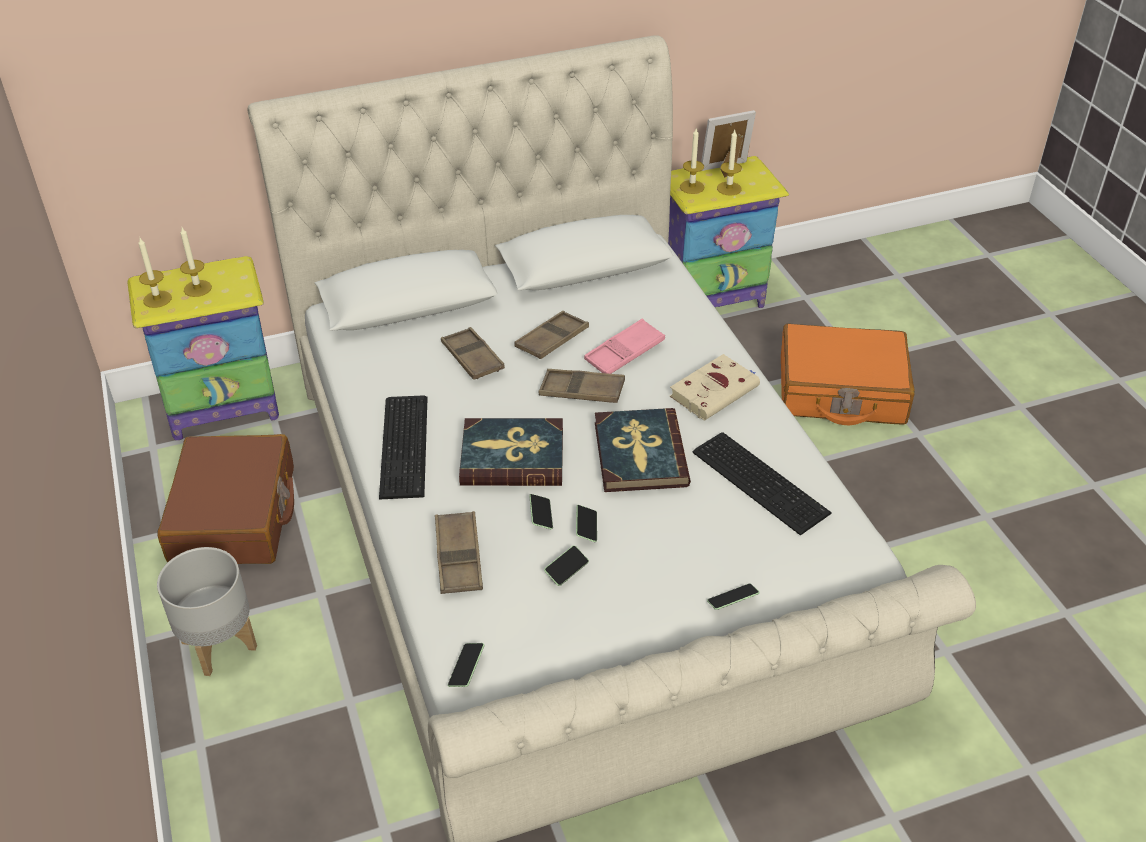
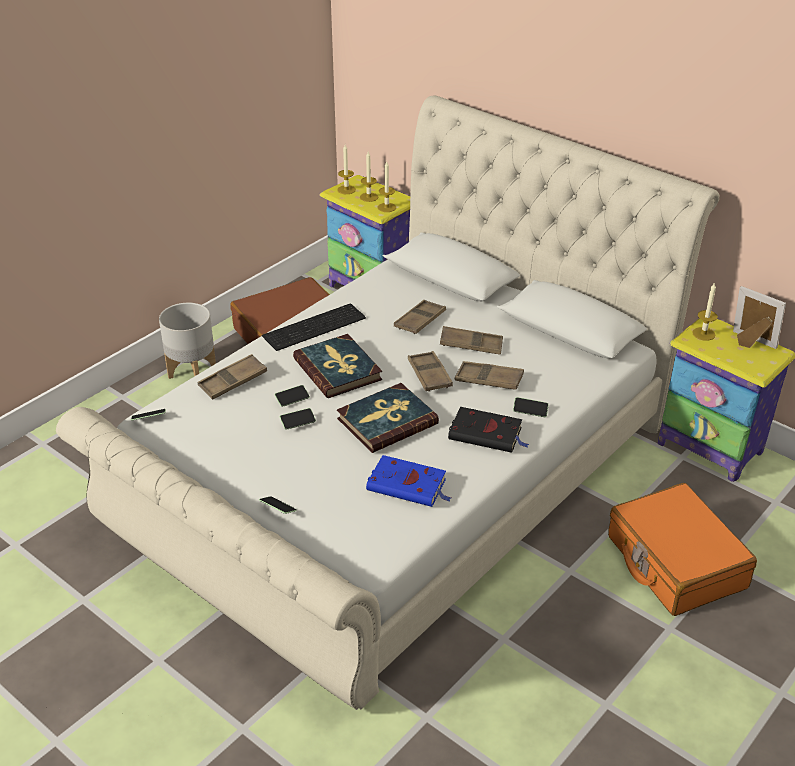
camera: 60 degrees right, 5 degrees down
phone [544,545,589,586] -> phone moved to [513,397,549,417]
pink tray [584,319,665,374] -> brown tray [455,361,524,389]
beige book [669,354,760,421] -> black book [448,407,529,453]
keyboard [693,432,832,535] -> blue book [366,455,451,507]
candle [717,130,742,196] -> candle moved to [378,161,396,212]

